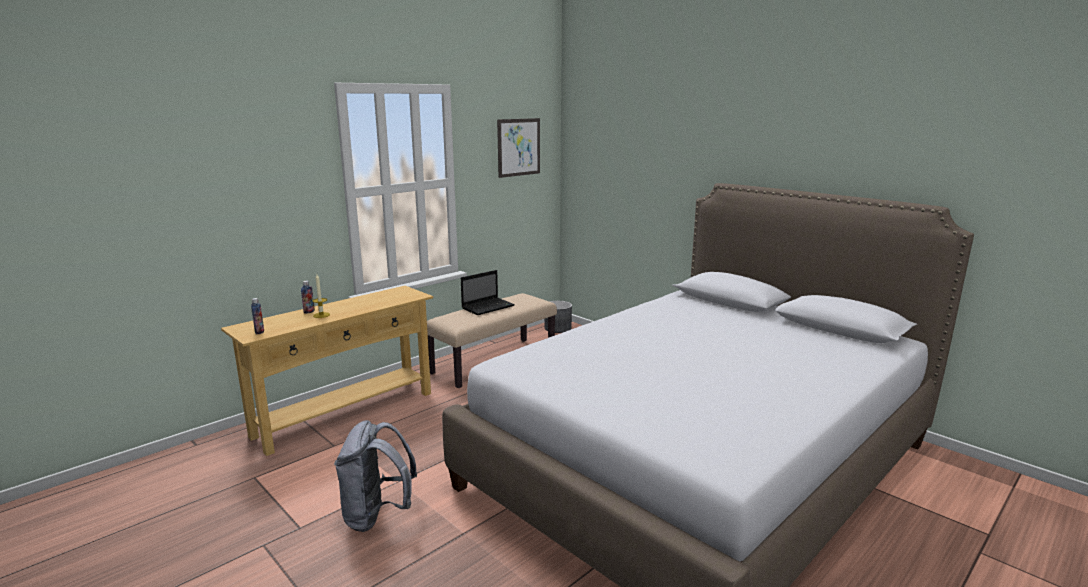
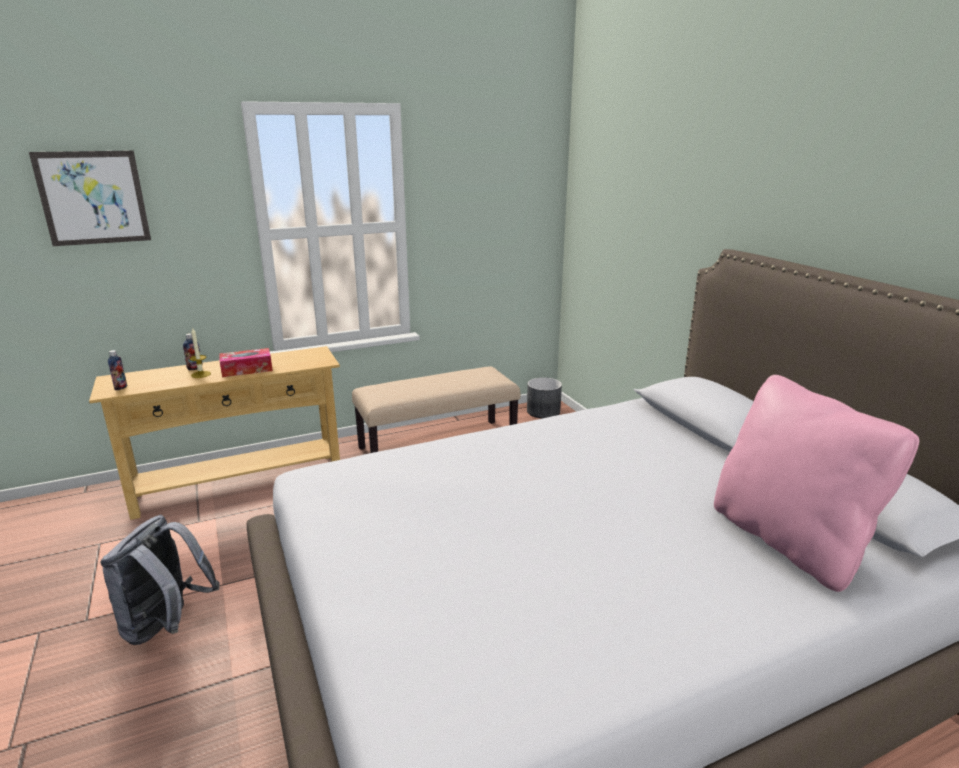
camera: 20 degrees right, 5 degrees up
laptop [461,270,515,315] -> none
picture [497,118,540,178] -> picture moved to [29,150,151,246]
none -> tissue box [219,348,273,377]
none -> pink pillow [714,375,919,592]

